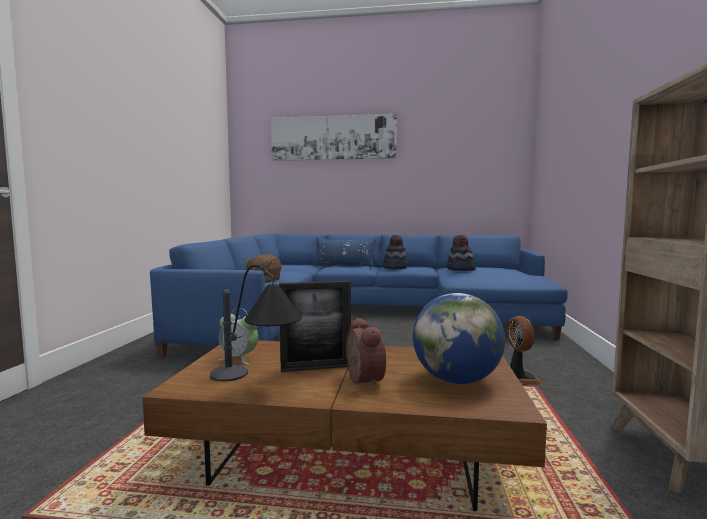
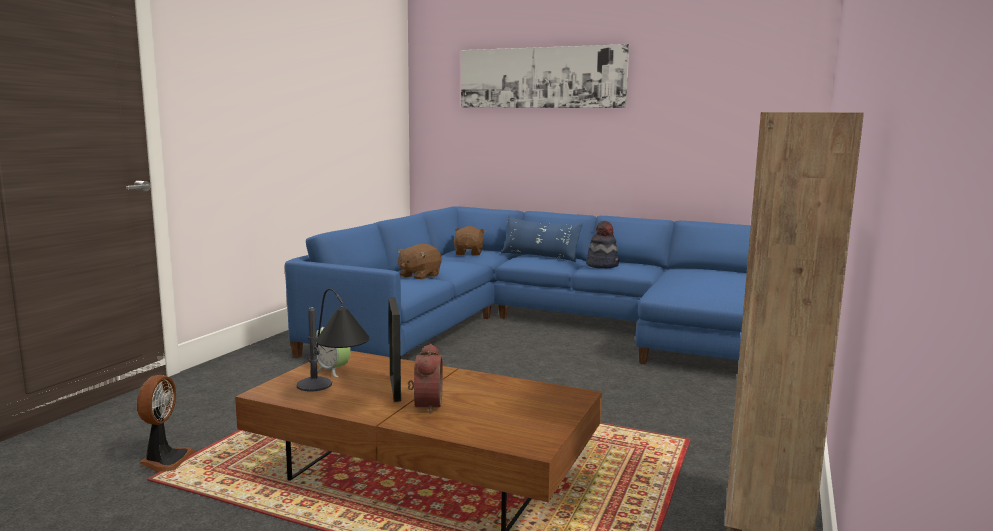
camera: 15 degrees right, 5 degrees up
picture frame [279,281,351,372] -> picture frame turned 75 degrees clockwise [389,297,401,402]
globe [413,293,505,384] -> none
hat [447,235,476,271] -> none
fan [506,316,543,385] -> fan moved to [137,375,196,472]
none -> brown plush toy [454,226,486,256]

